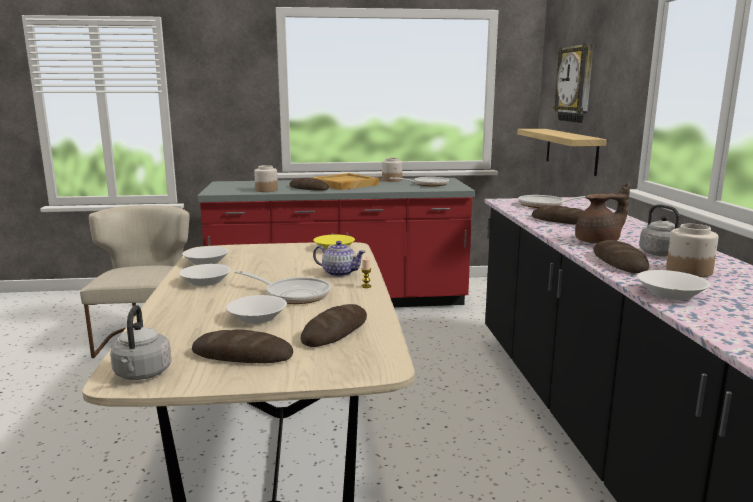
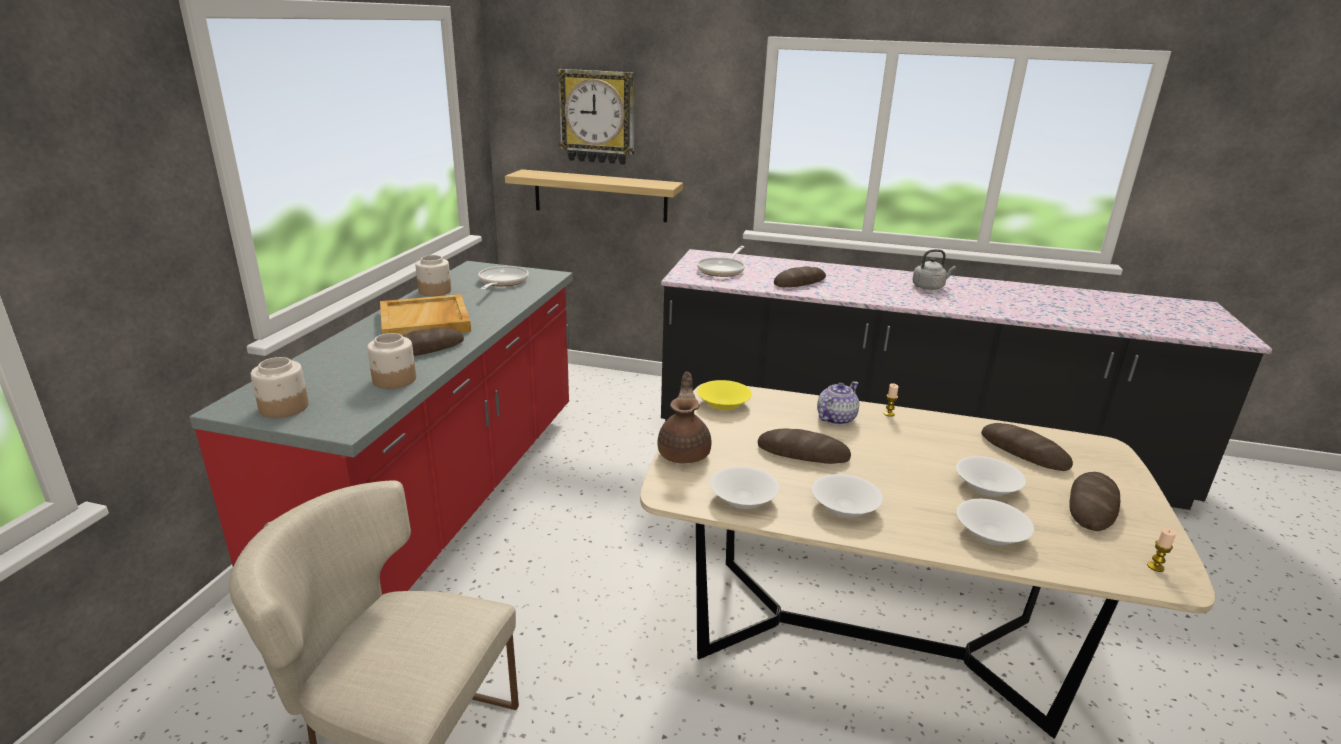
camera: 70 degrees left, 10 degrees up
grey kettle [110,305,171,380] -> candle [1147,528,1176,572]
frying pan [235,270,331,304] -> none
brown teapot [575,183,630,244] -> brown teapot moved to [658,372,711,464]
bread [594,240,649,274] -> bread moved to [758,429,851,464]
white bowl [637,270,710,300] -> white bowl moved to [957,499,1034,546]
jar [666,224,719,277] -> jar moved to [251,357,309,418]

